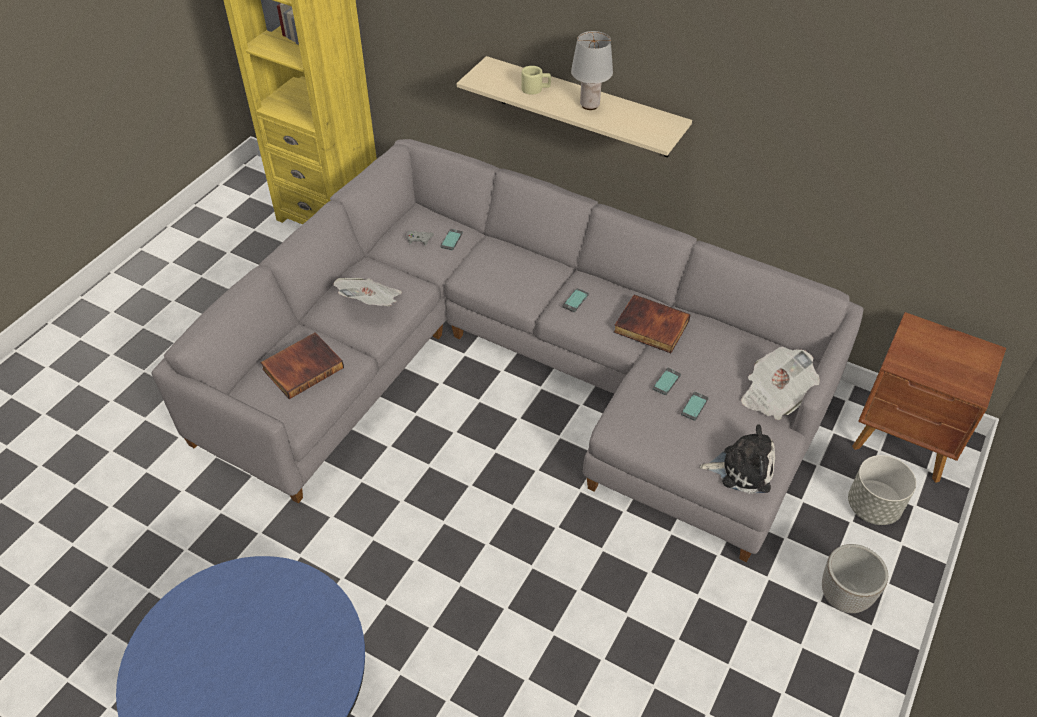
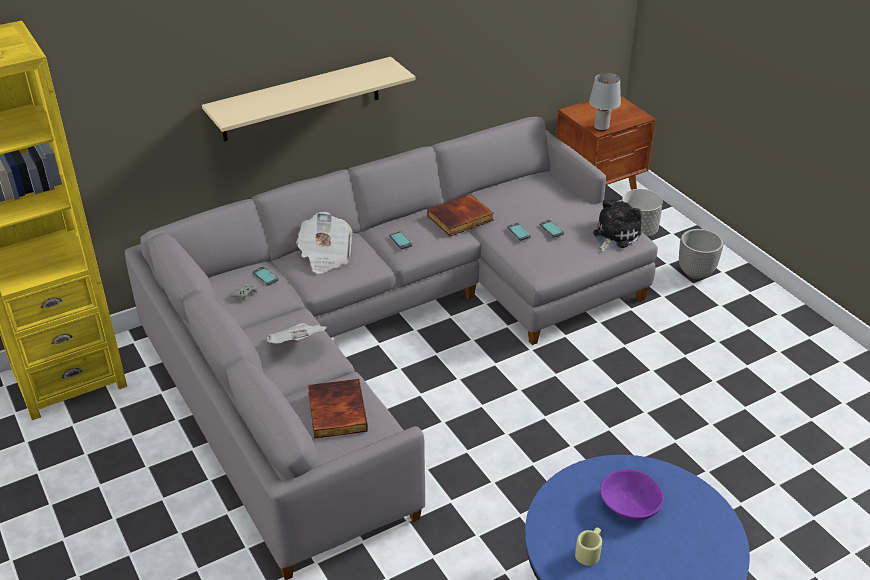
camera: 60 degrees left, 10 degrees down
beige mug [522,66,551,95] -> beige mug moved to [575,527,602,566]
grey table lamp [571,31,613,110] -> grey table lamp moved to [589,73,621,131]
newspaper [741,347,820,420] -> newspaper moved to [296,212,353,274]
none -> purple bowl [600,469,664,520]

